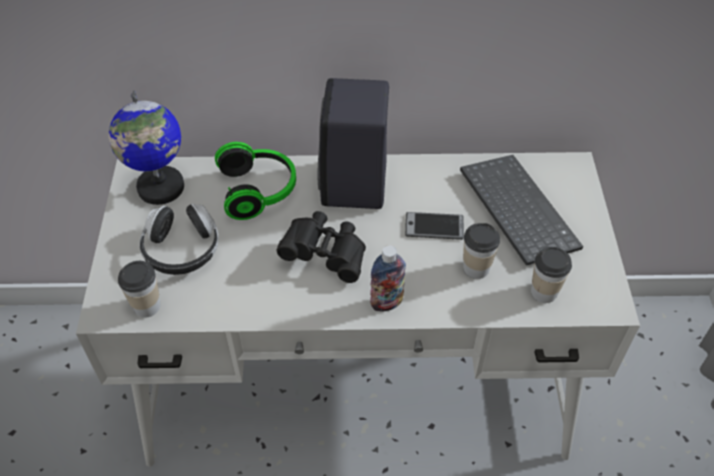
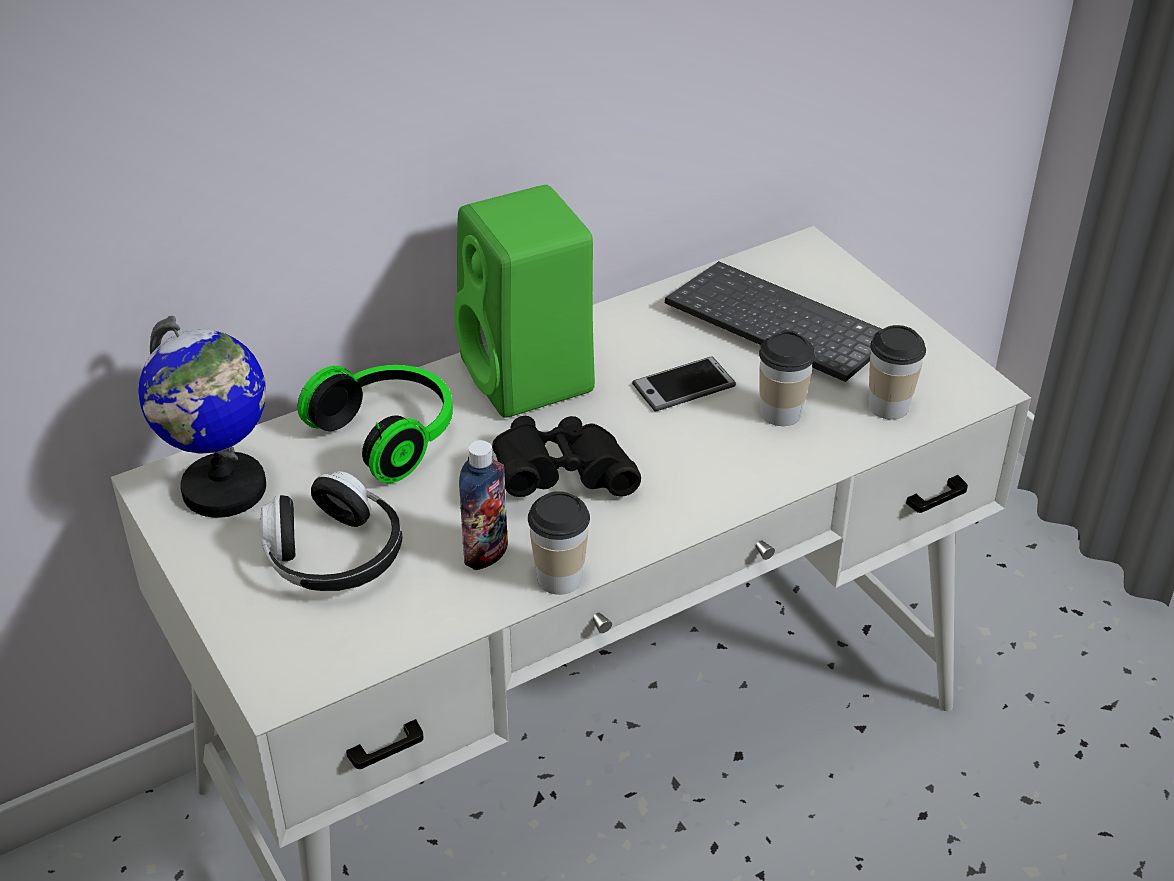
camera: 30 degrees left, 10 degrees down
cup [118,261,161,318] -> cup moved to [528,491,590,595]
black speaker [318,78,389,209] -> green speaker [454,185,595,418]
bottle [370,245,406,311] -> bottle moved to [459,440,508,570]

